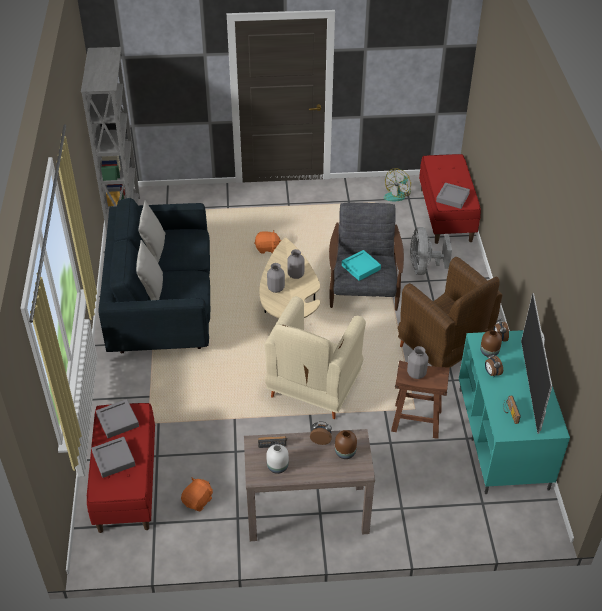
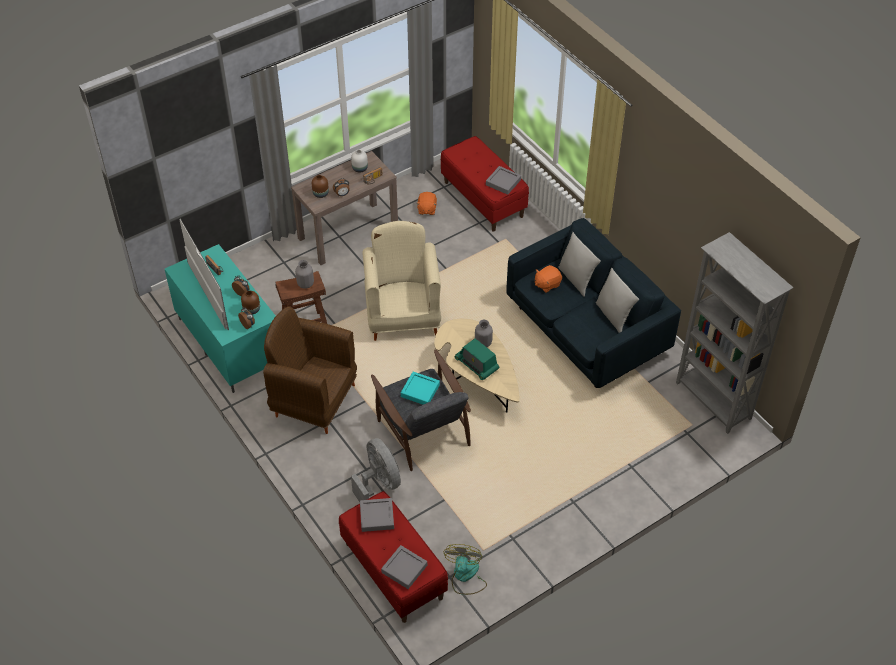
camera: 150 degrees right, 5 degrees up
grey tray [91,437,136,478] -> grey tray moved to [381,545,427,589]
orange plush toy [254,230,281,254] -> orange plush toy moved to [535,265,562,293]
grey vase [287,249,305,279] -> radio [455,338,499,380]

